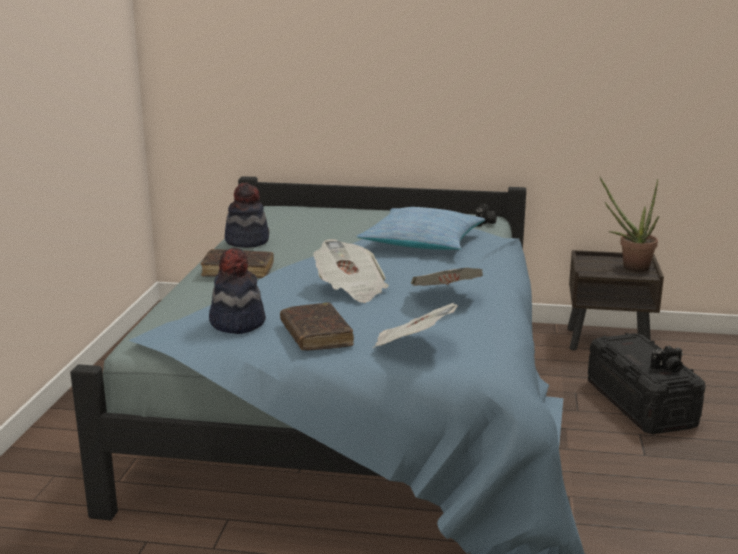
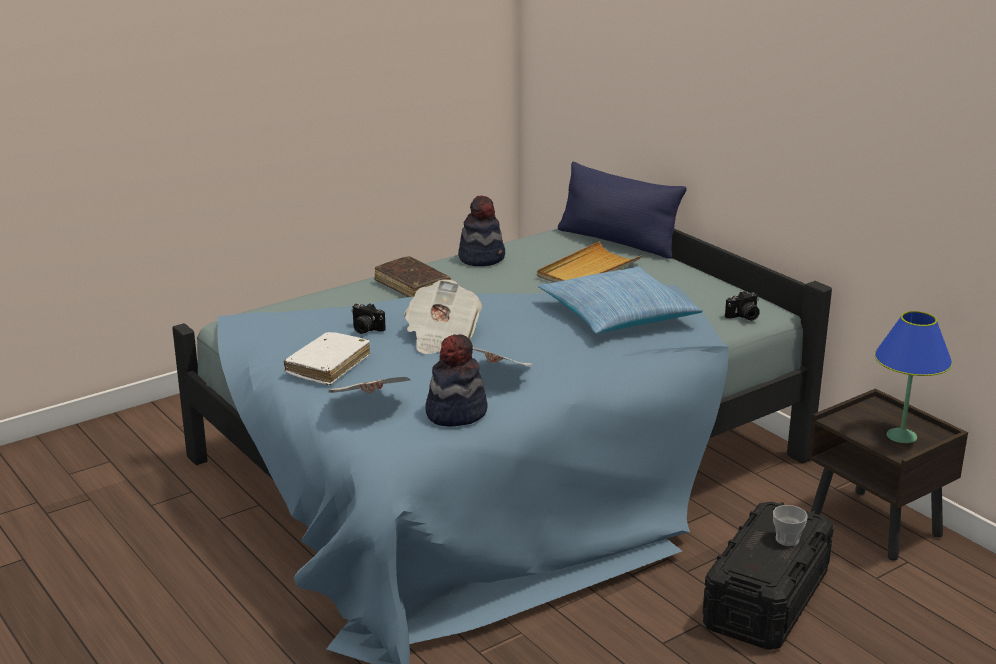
camera: 45 degrees right, 5 degrees up
hat [209,247,266,334] -> hat moved to [425,334,488,426]
brown book [280,302,354,350] -> white book [283,332,370,385]
potted plant [599,176,659,272] -> blue table lamp [874,311,953,443]
camera [650,346,683,373] -> camera moved to [351,303,386,334]
none -> beige tray [537,241,642,282]
none -> blue pillow [558,162,687,259]
none -> cup [773,505,808,546]

